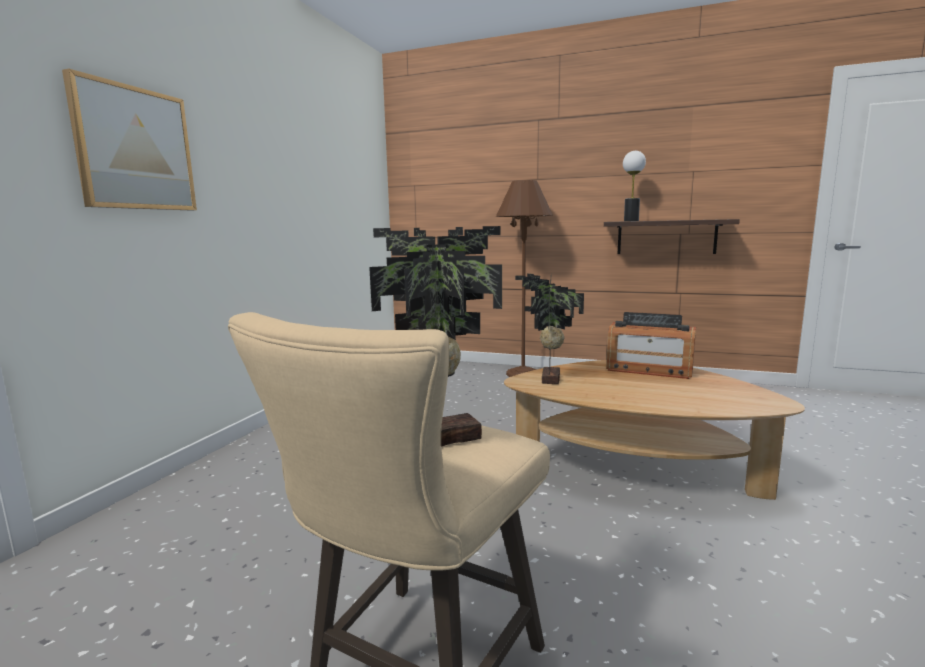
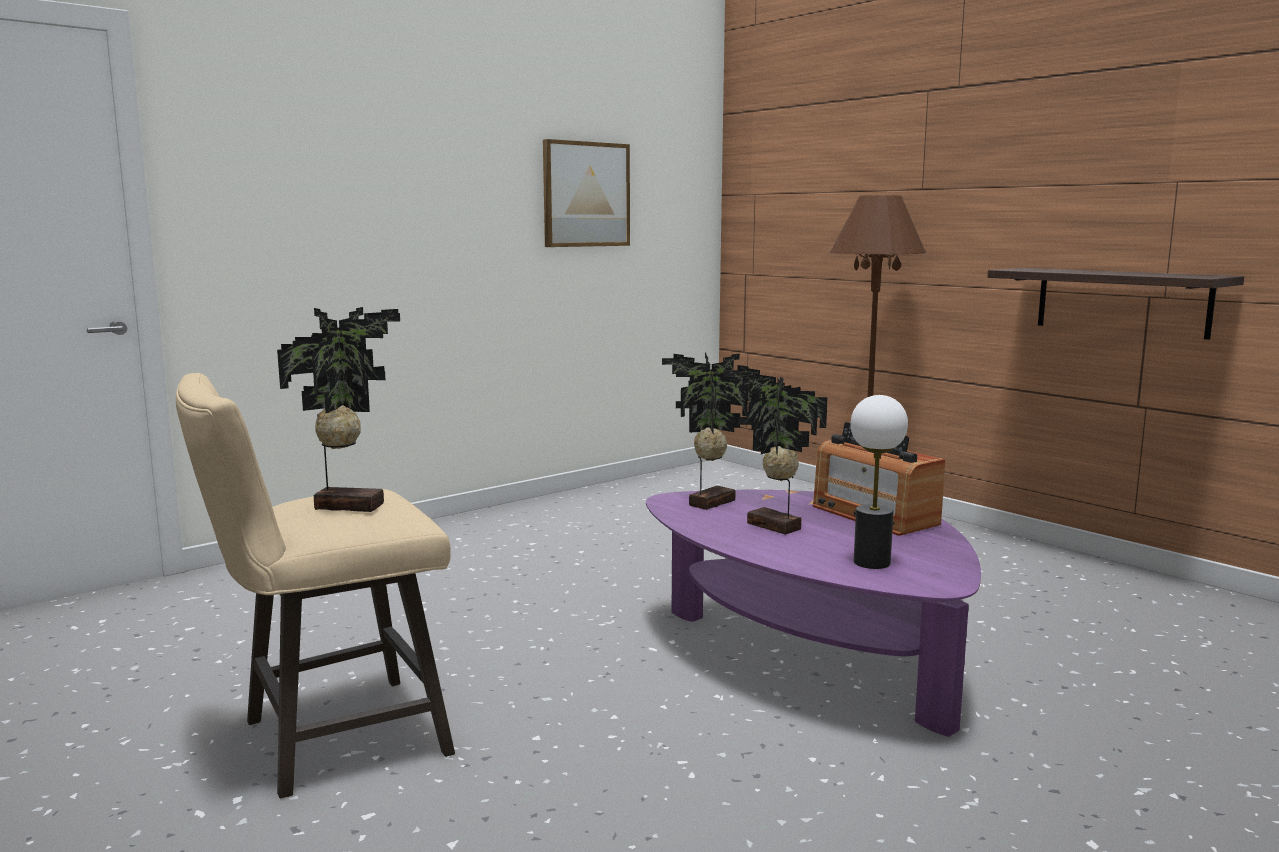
camera: 30 degrees right, 0 degrees up
picture [62,69,197,210] -> picture moved to [543,139,630,247]
brown coffee table [504,360,805,500] -> purple coffee table [646,490,981,737]
table lamp [623,151,646,221] -> table lamp moved to [850,395,908,569]
none -> potted plant [724,365,828,535]

